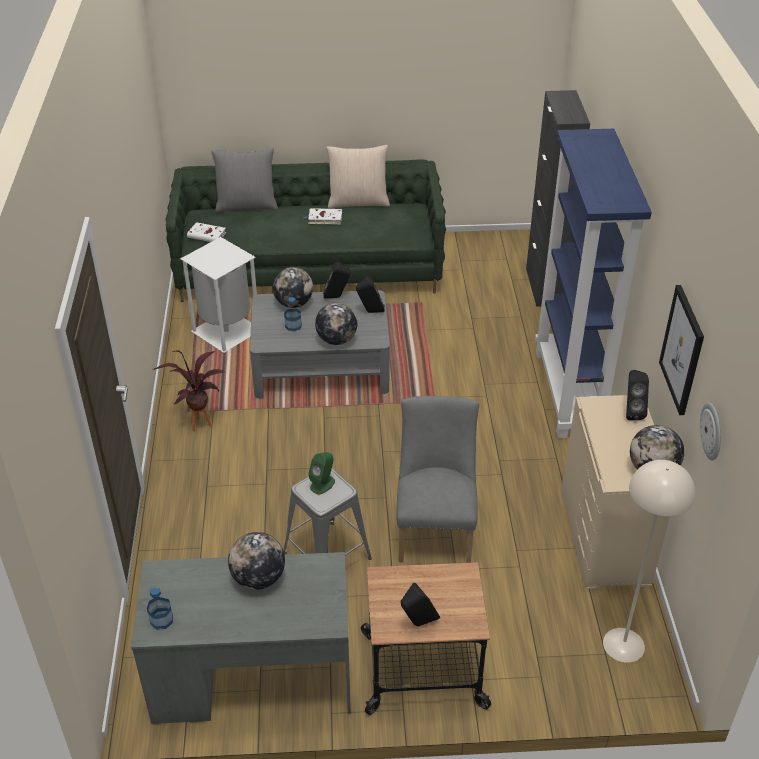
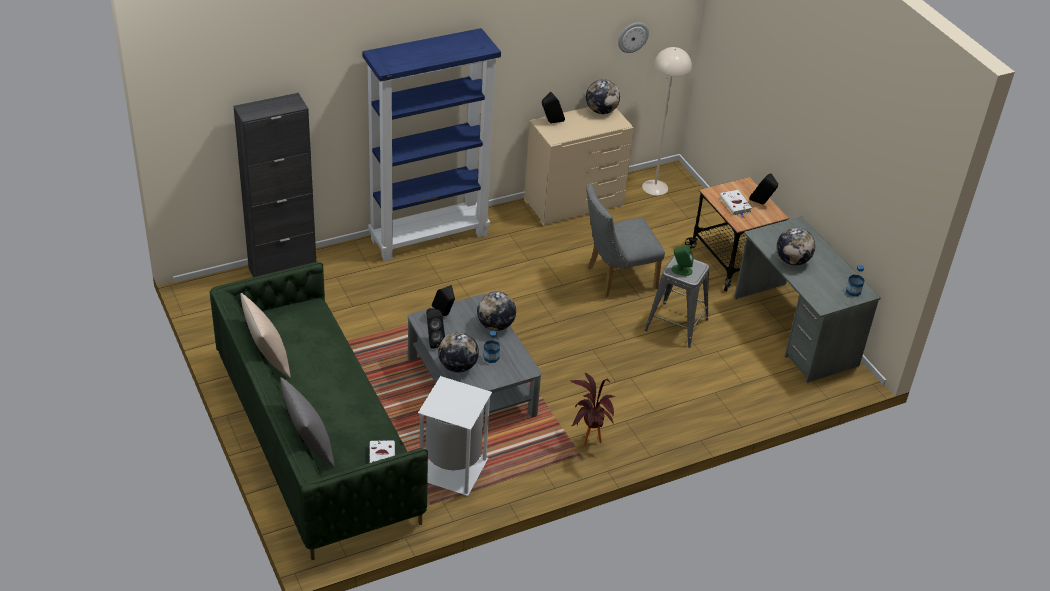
camera: 115 degrees left, 0 degrees up
white book [304,208,342,225] -> white book moved to [719,190,752,218]
picture [659,285,704,415] -> none

